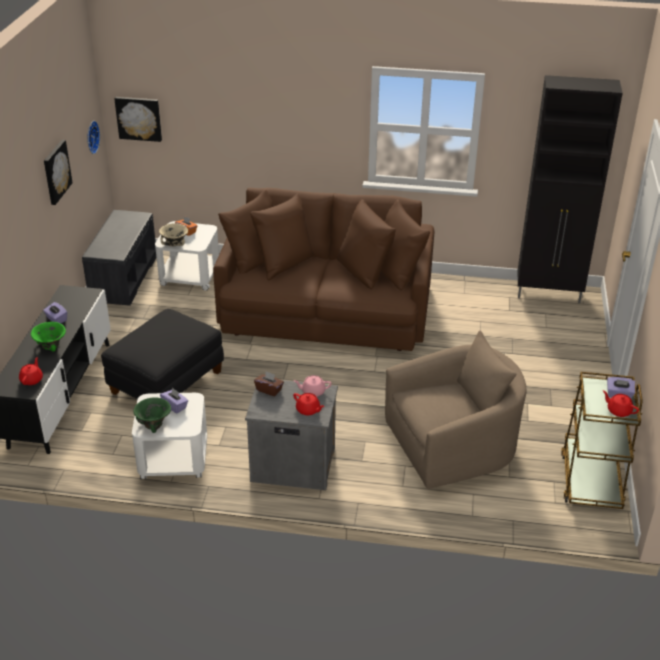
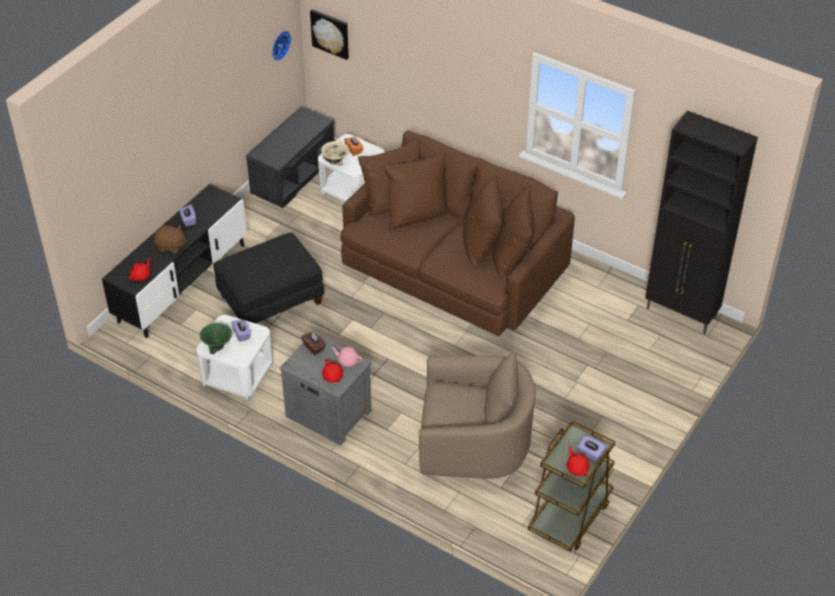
camera: 25 degrees right, 10 degrees up
green bowl [31,322,66,352] -> brown plush toy [154,225,187,254]
picture [44,140,73,205] -> none

